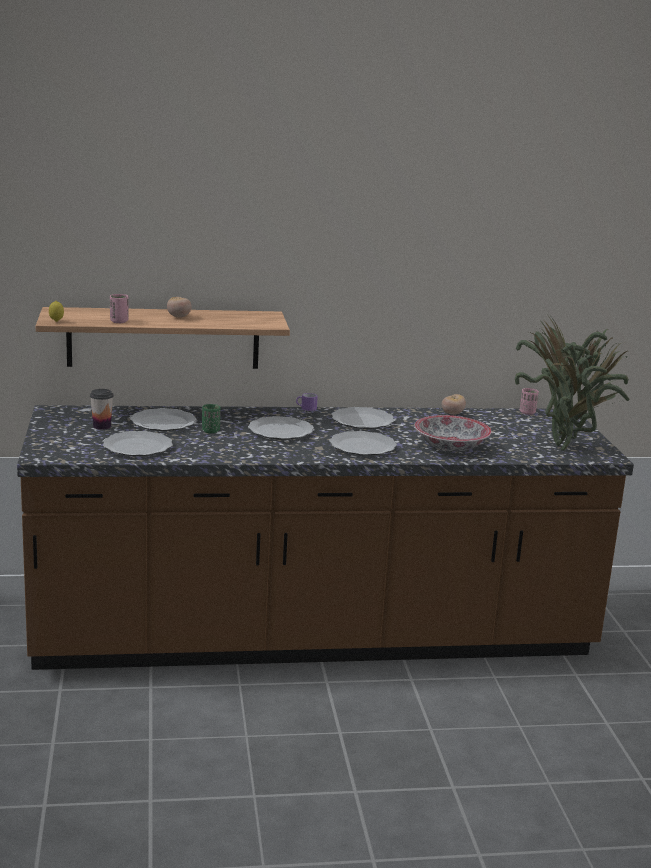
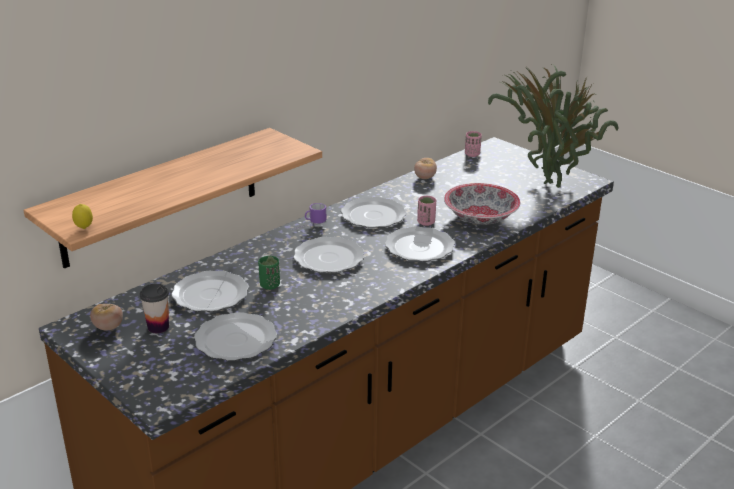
camera: 35 degrees left, 10 degrees up
pink cup [110,294,129,323] -> pink cup moved to [417,196,436,226]
tomato [167,297,192,318] -> tomato moved to [90,304,123,331]

